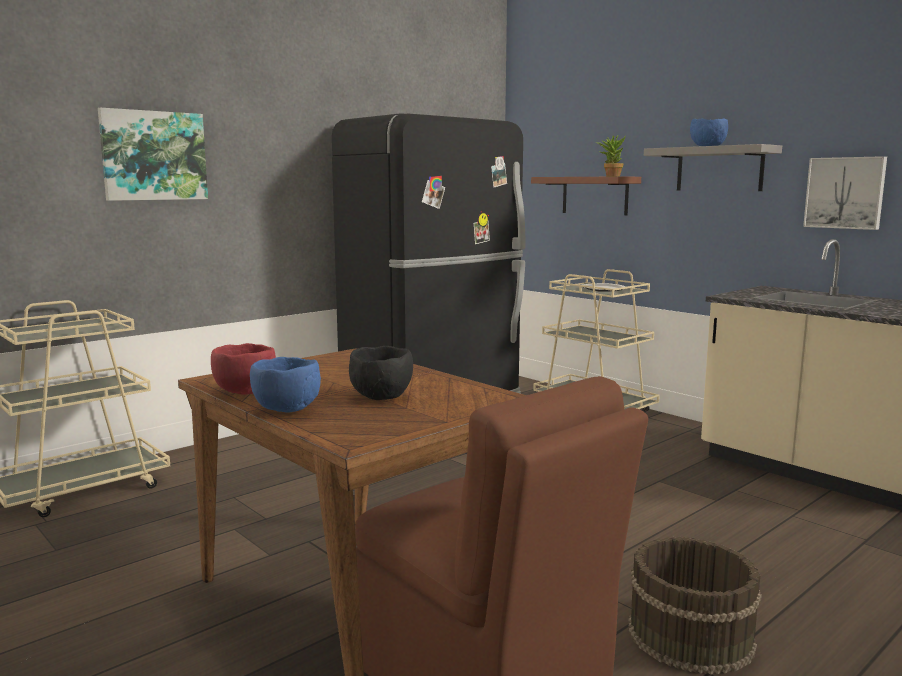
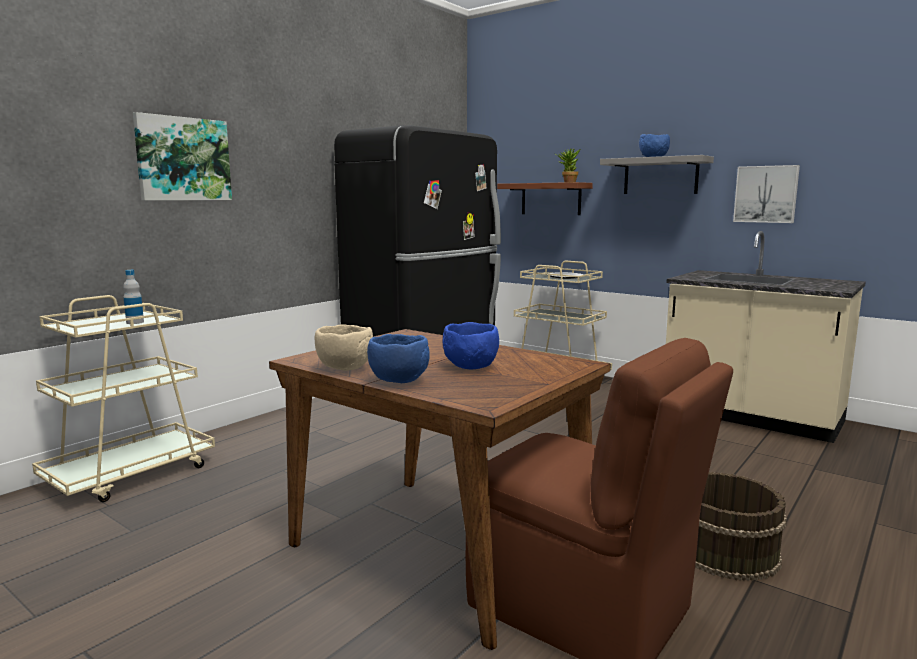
camera: 10 degrees left, 0 degrees up
red bowl [211,343,276,395] -> beige bowl [315,324,373,371]
black bowl [349,346,413,400] -> blue bowl [443,322,499,370]
none -> bottle [123,270,144,324]

